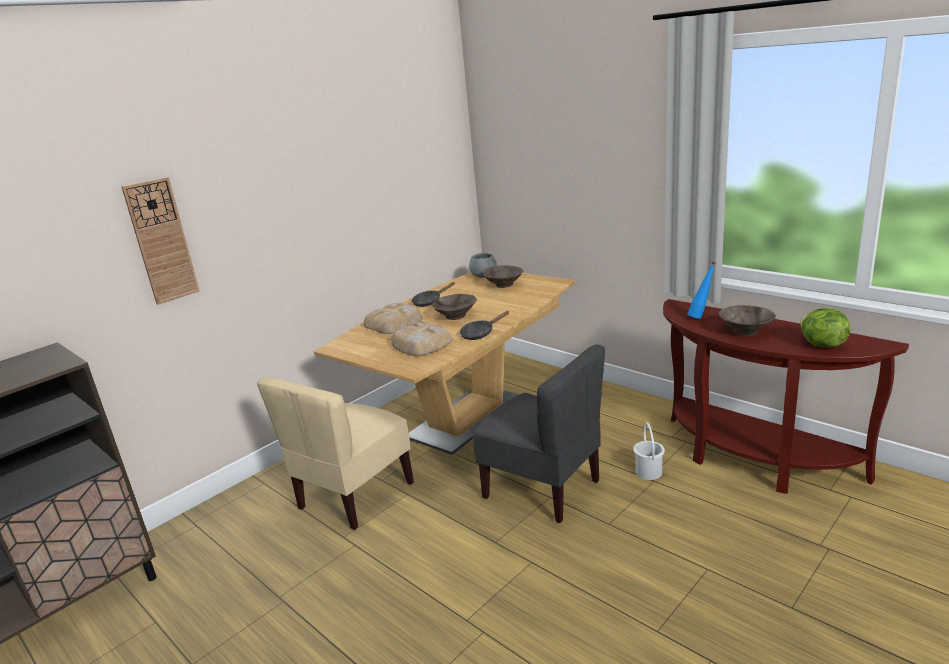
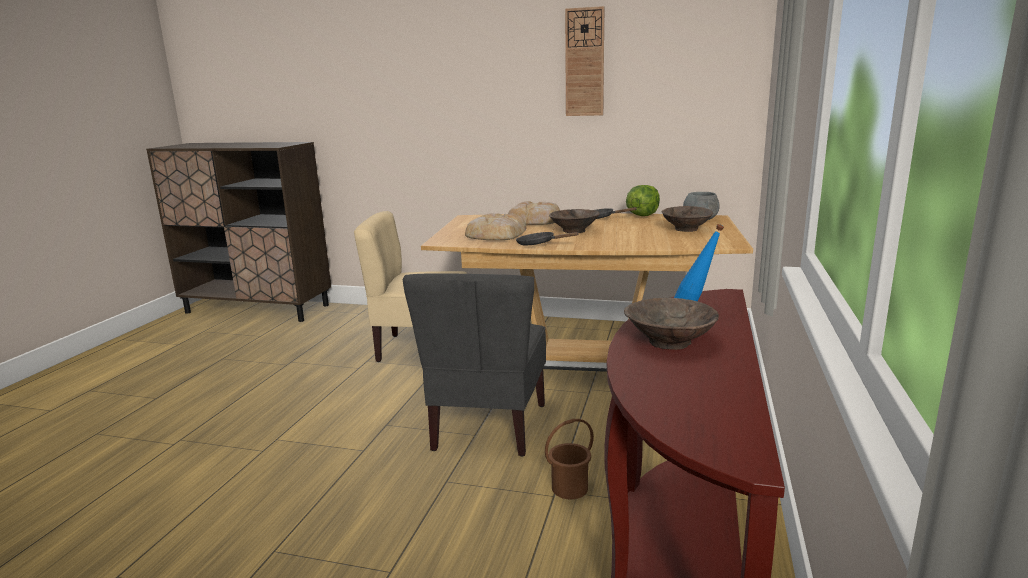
camera: 60 degrees right, 5 degrees down
wall clock [121,177,200,305] -> wall clock moved to [565,6,604,116]
white bucket [633,422,665,480] -> brown bucket [545,419,594,499]
lettuce [801,308,850,347] -> lettuce moved to [626,185,660,216]

